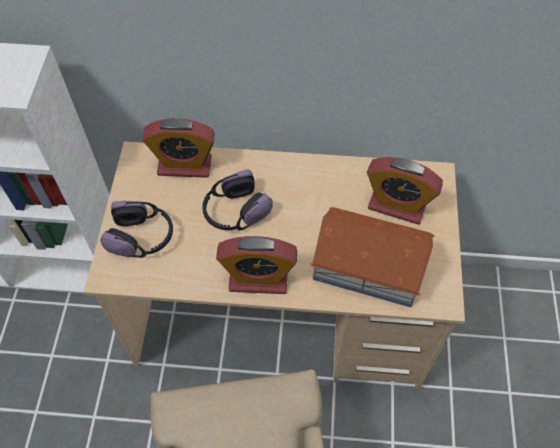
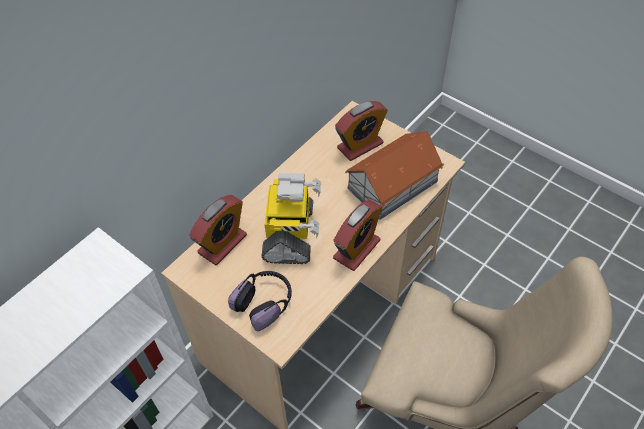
camera: 55 degrees left, 5 degrees down
headphones [202,169,273,231] -> toy robot [261,173,321,264]

